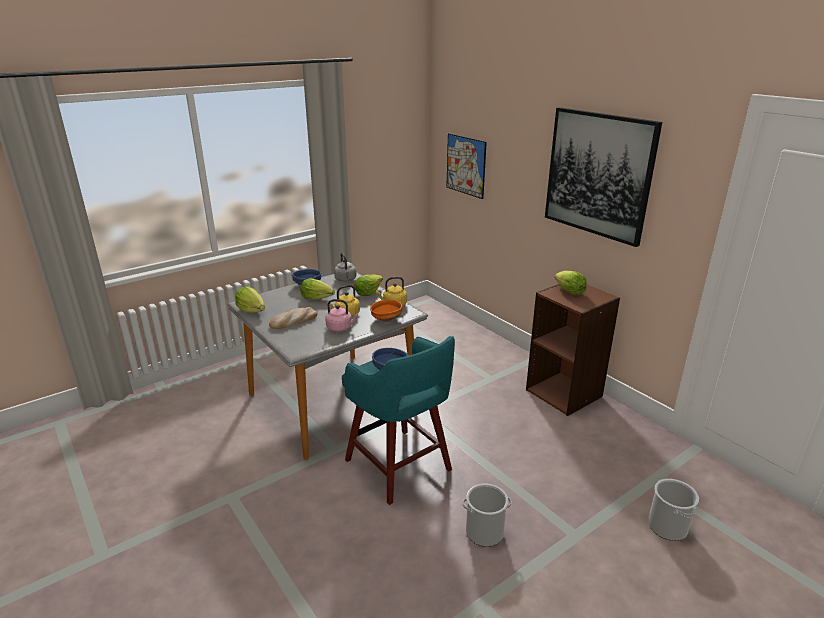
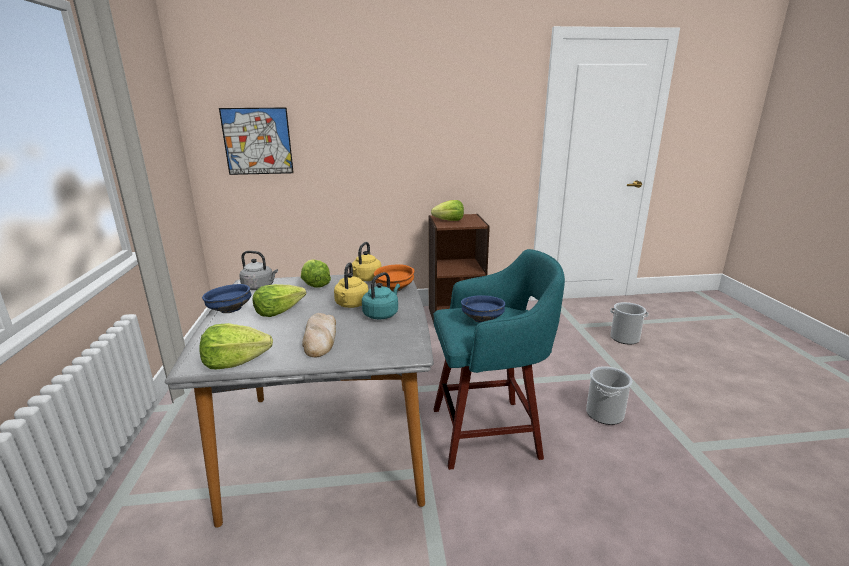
camera: 60 degrees left, 5 degrees down
pink kettle [325,299,358,332] -> turquoise kettle [362,272,400,319]
picture [545,107,662,247] -> none

